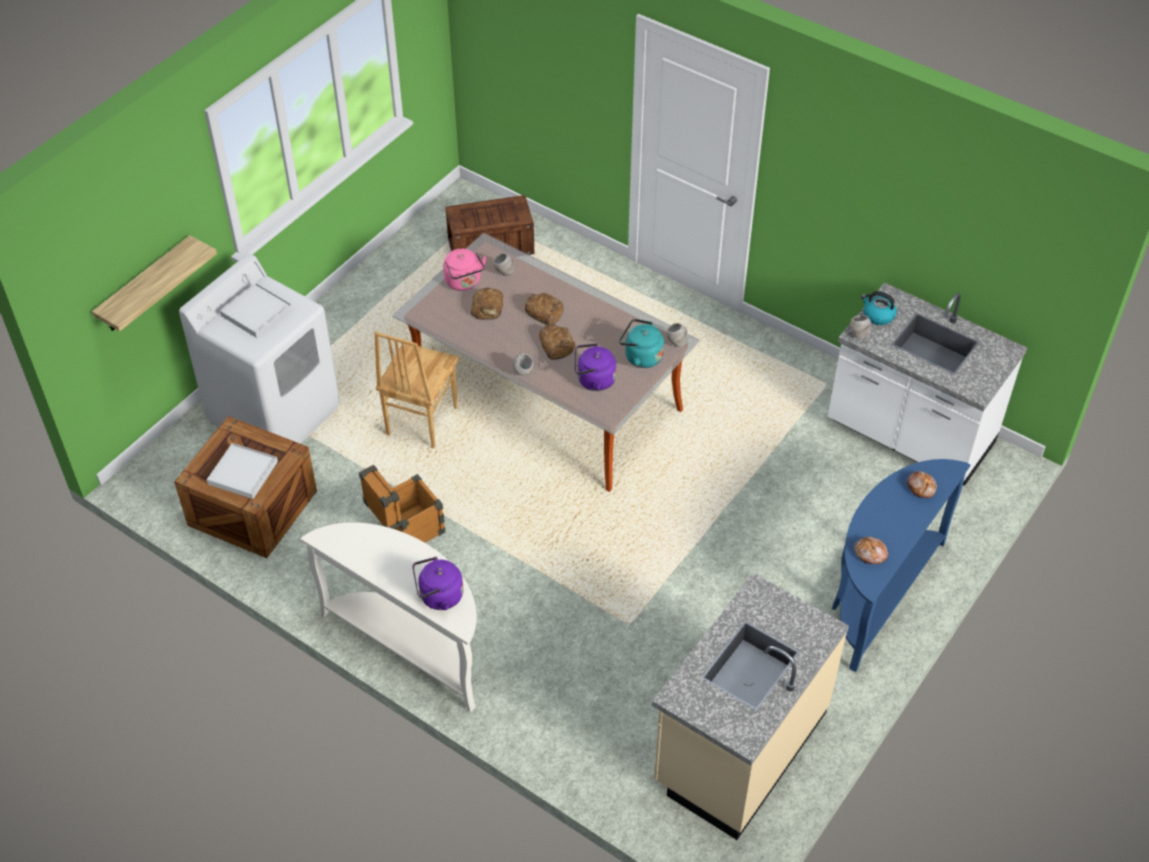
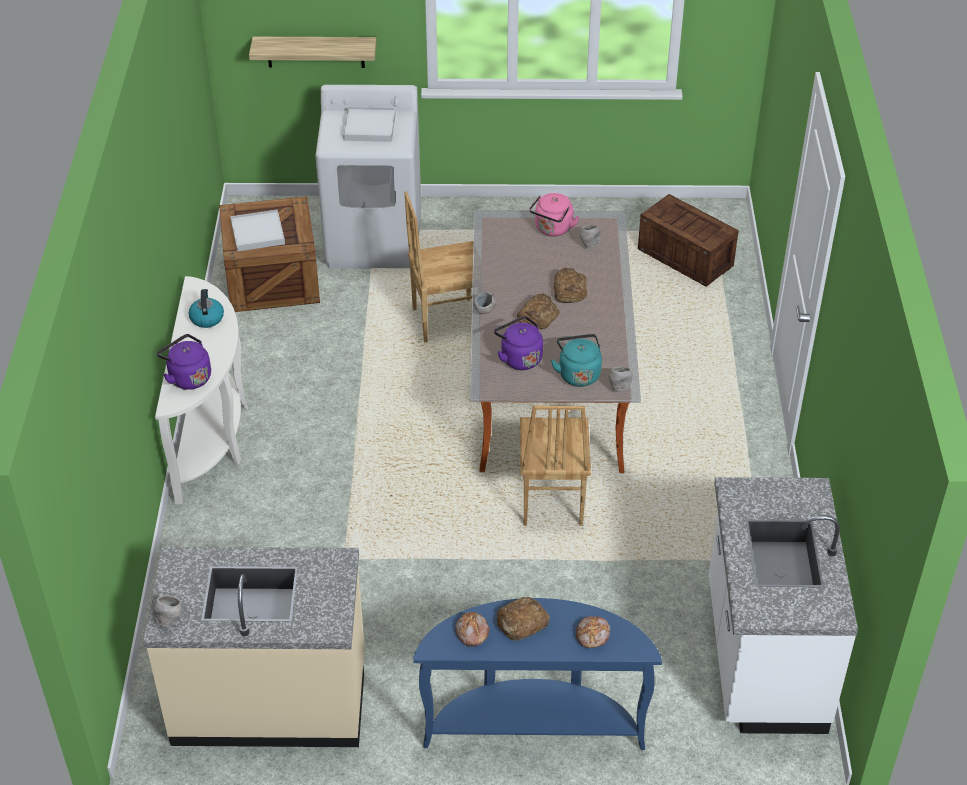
camera: 55 degrees right, 5 degrees down
crate [359,465,445,543] -> none
bread [471,287,503,320] -> bread moved to [497,597,550,640]
grey bowl [850,315,872,339] -> grey bowl moved to [152,595,182,626]
kettle [861,291,897,325] -> kettle moved to [188,289,224,328]
none -> brown chair [520,405,591,526]

